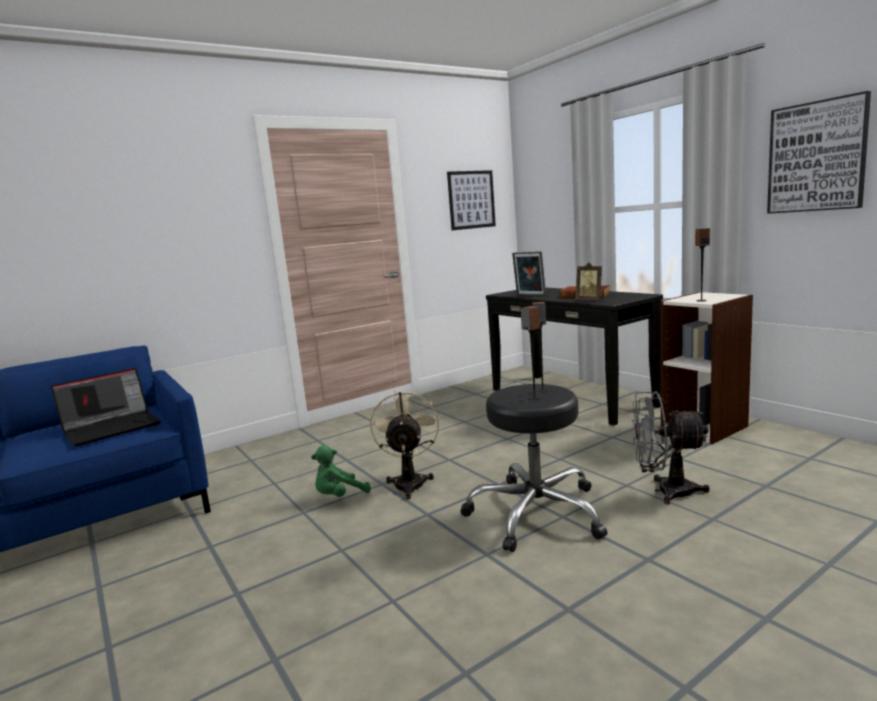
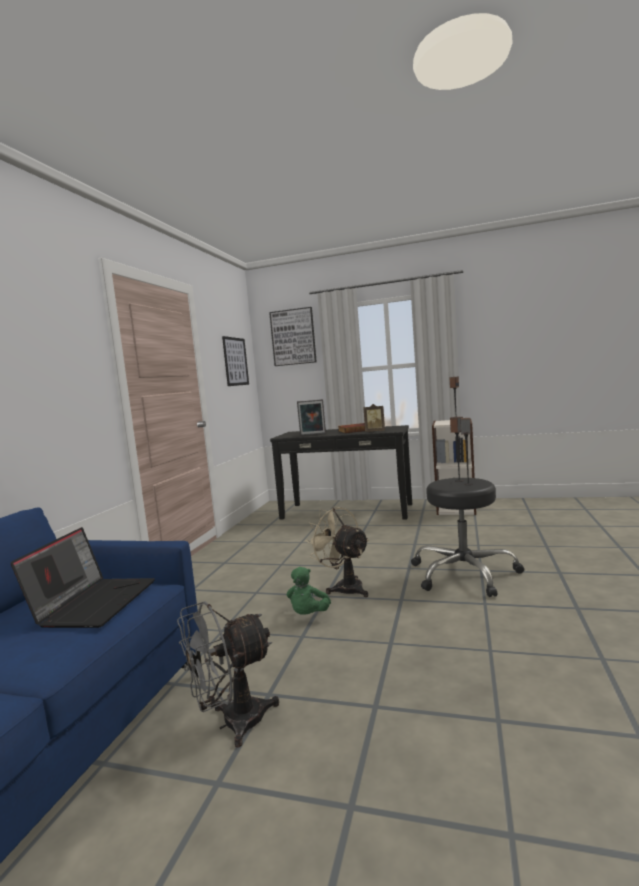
camera: 40 degrees left, 5 degrees down
grey fan [632,391,710,505] -> grey fan moved to [177,601,279,747]
picture [767,91,871,214] -> picture moved to [269,307,317,366]

